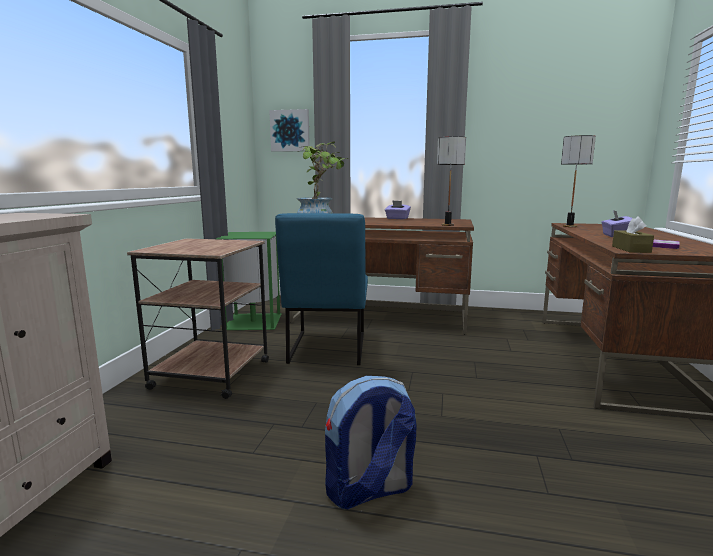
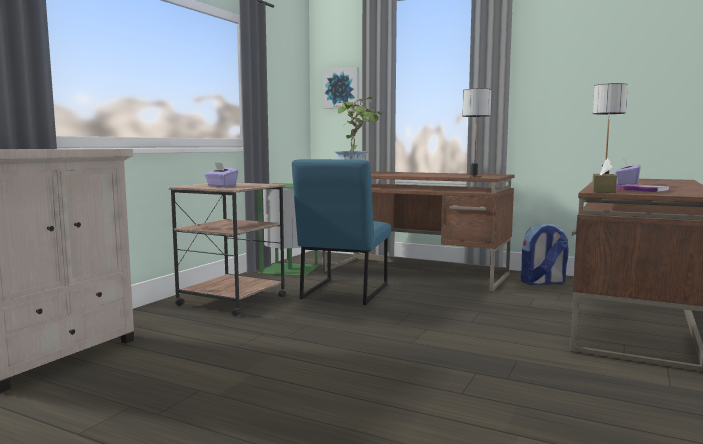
camera: 15 degrees right, 5 degrees down
backpack [325,376,417,509] -> backpack moved to [521,223,569,285]
purple tissue box [385,200,411,219] -> purple tissue box moved to [205,162,238,187]

